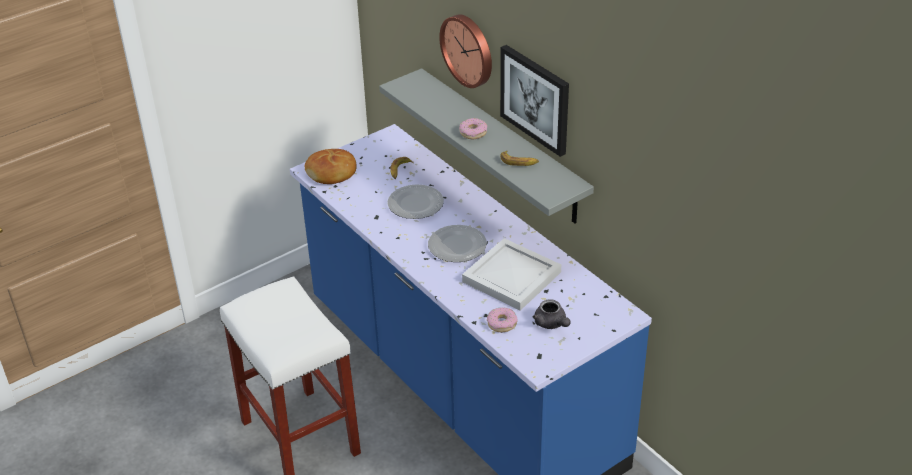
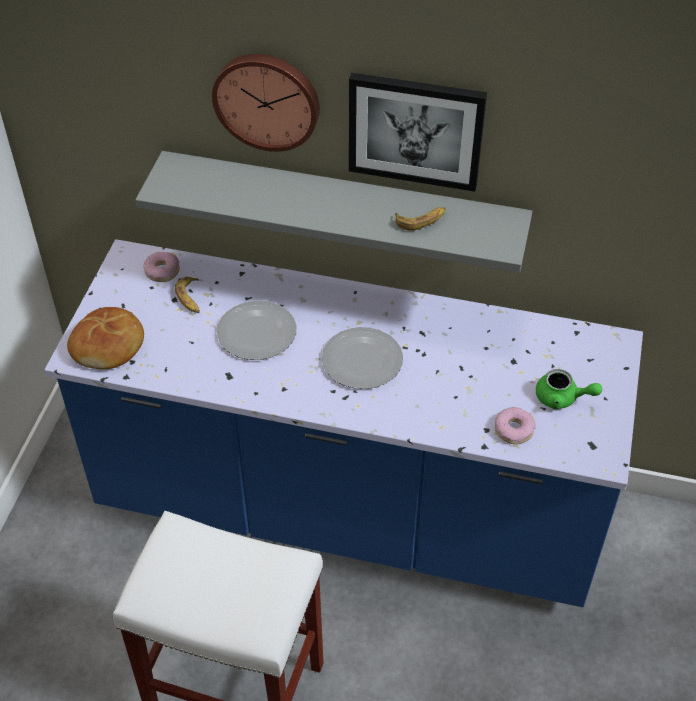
camera: 40 degrees left, 10 degrees up
donut [459,118,487,139] -> donut moved to [143,252,180,282]
white tray [462,238,561,311] -> none
grey teapot [533,299,570,329] -> green teapot [536,369,602,409]

